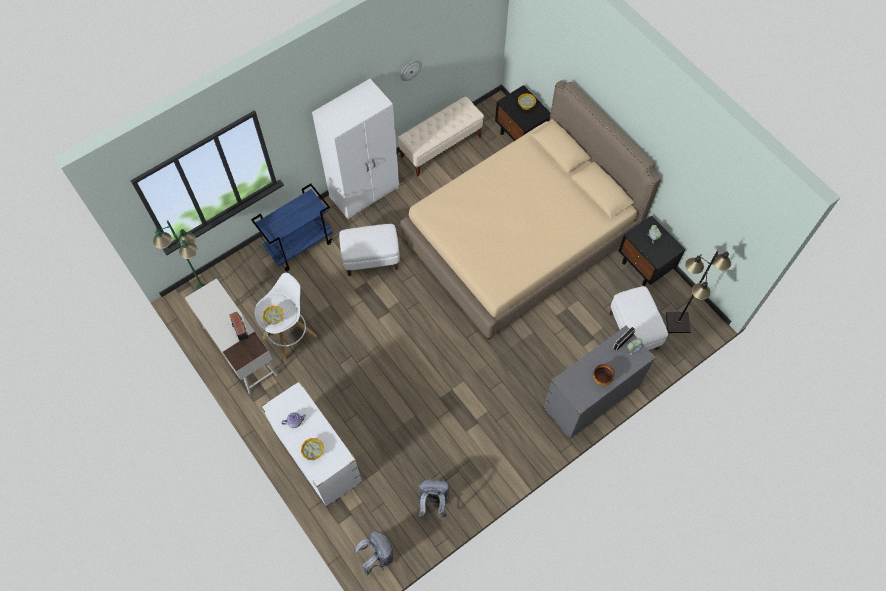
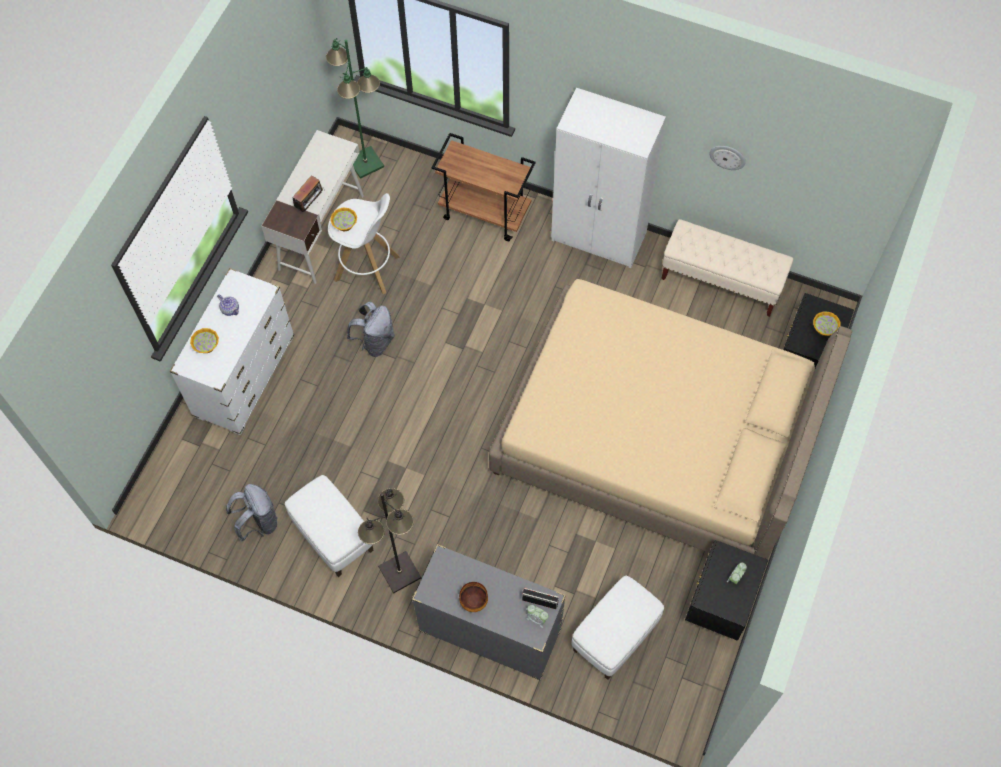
camera: 60 degrees right, 0 degrees up
blue cart [251,184,333,271] -> brown cart [431,133,536,241]
white ottoman [339,224,400,276] -> white ottoman moved to [285,475,373,577]
grey backpack [354,531,394,575] -> grey backpack moved to [347,302,395,357]
black floor lamp [666,251,731,333] -> black floor lamp moved to [358,488,421,593]

